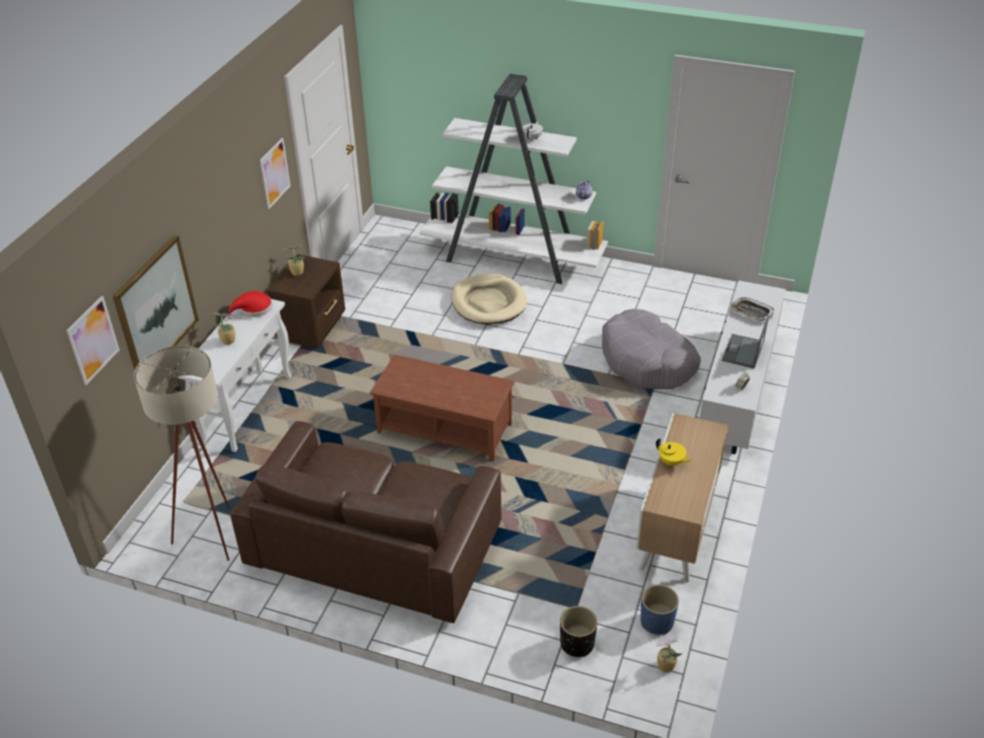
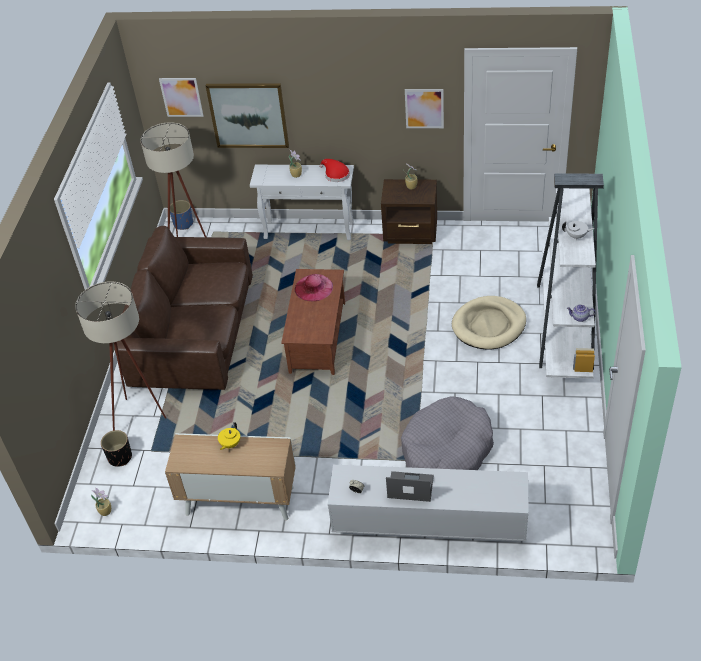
camera: 80 degrees right, 5 degrees up
blue planter [640,584,679,635] -> blue planter moved to [170,200,193,230]
tray [731,297,774,321] -> none
none -> beige floor lamp [75,281,166,431]
none -> pink hat [295,274,333,301]

